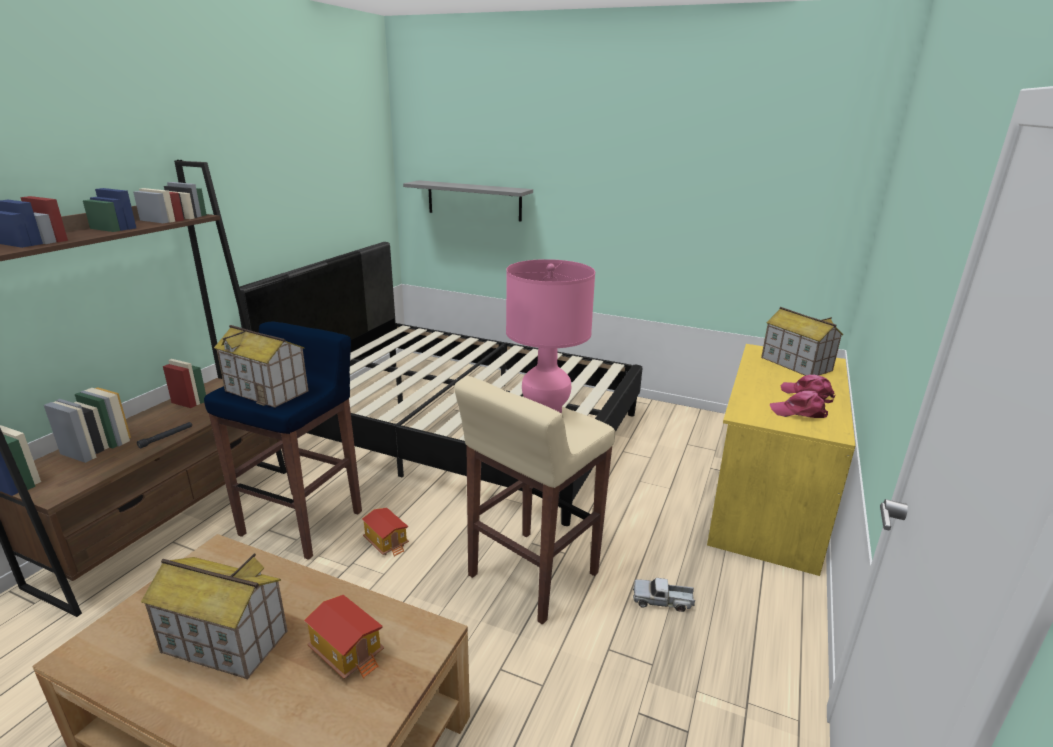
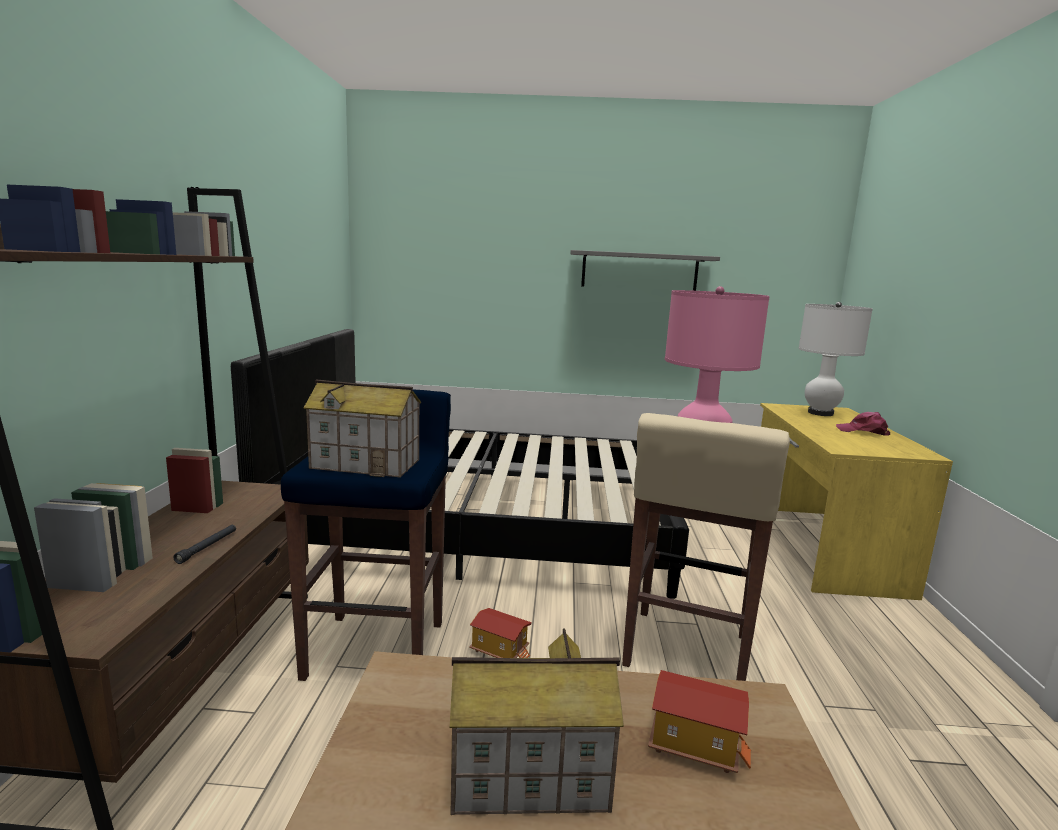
camera: 20 degrees left, 10 degrees down
grey shelf [403,180,533,221] -> grey shelf moved to [570,250,720,291]
toy truck [633,578,695,612] -> none
toy house [761,307,844,376] -> white table lamp [798,302,873,416]
pink cap [769,391,828,418] -> none

